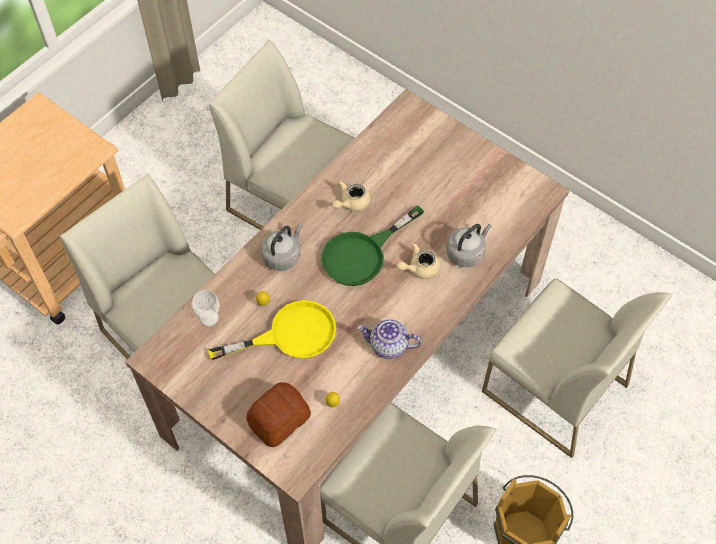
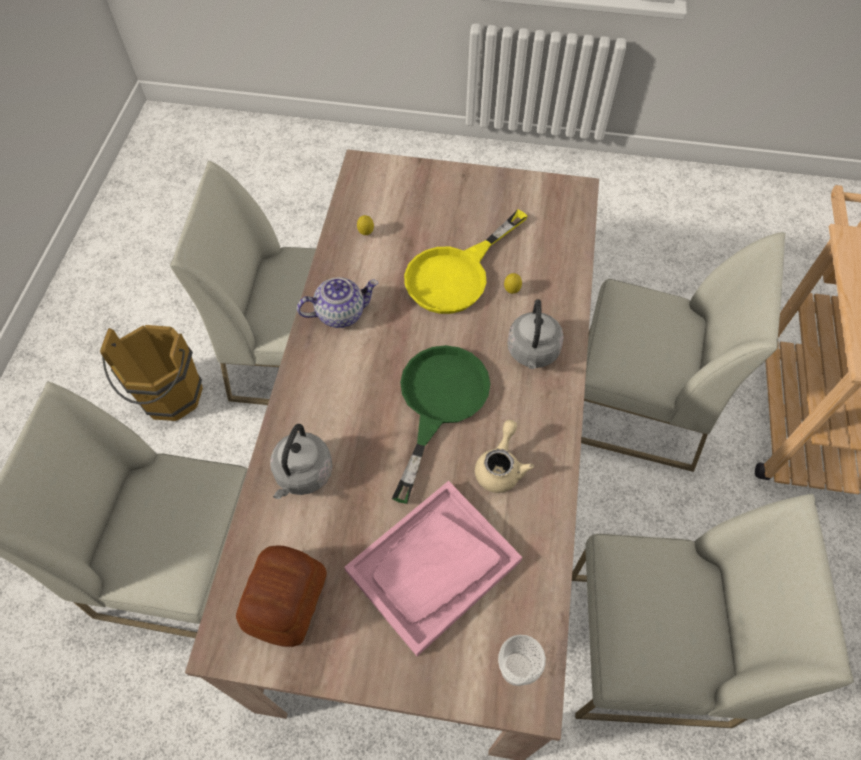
camera: 150 degrees right, 0 degrees up
cup [192,290,220,327] -> cup moved to [498,635,546,686]
bread [246,382,311,447] -> bread moved to [236,545,327,647]
beige teapot [396,243,440,279] -> none
none -> pink tray [344,481,522,656]

